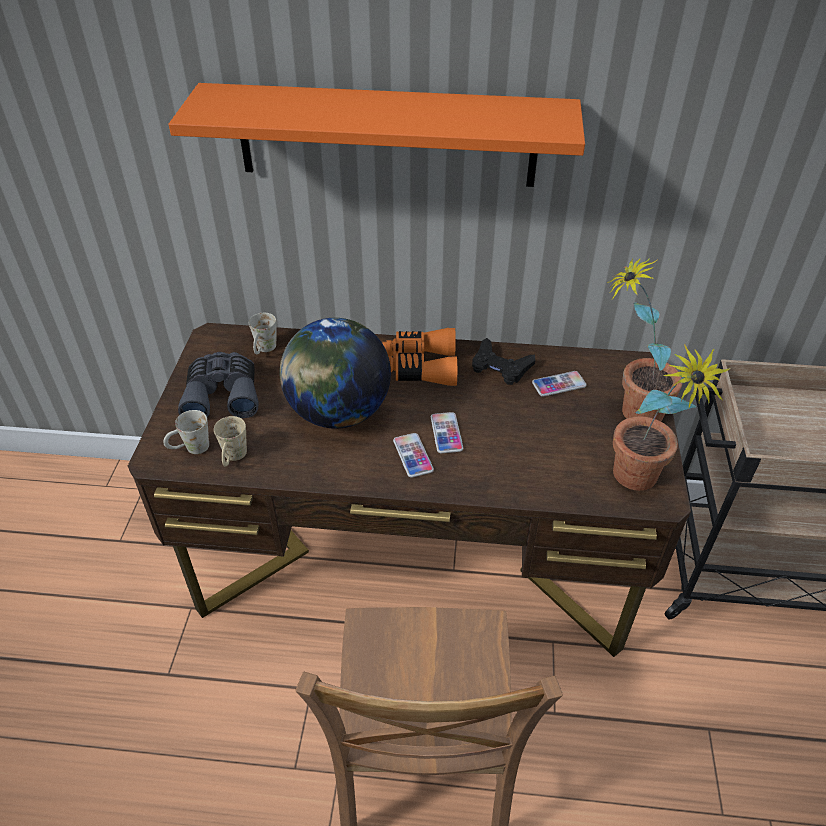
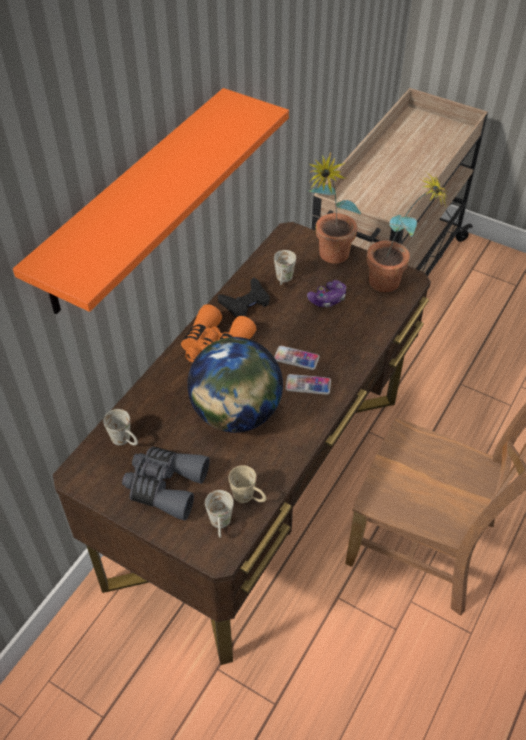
camera: 65 degrees left, 5 degrees up
phone [532,371,586,397] -> white mug [274,250,296,285]
none -> game controller [307,280,346,308]

